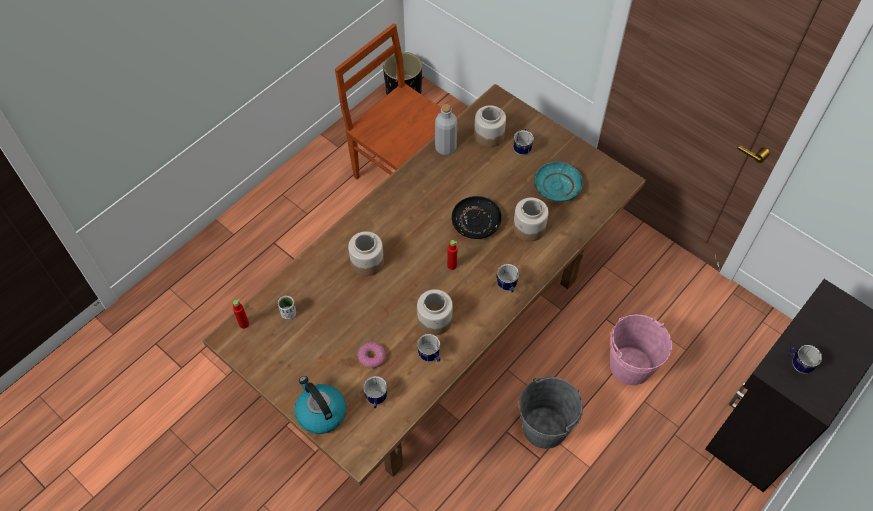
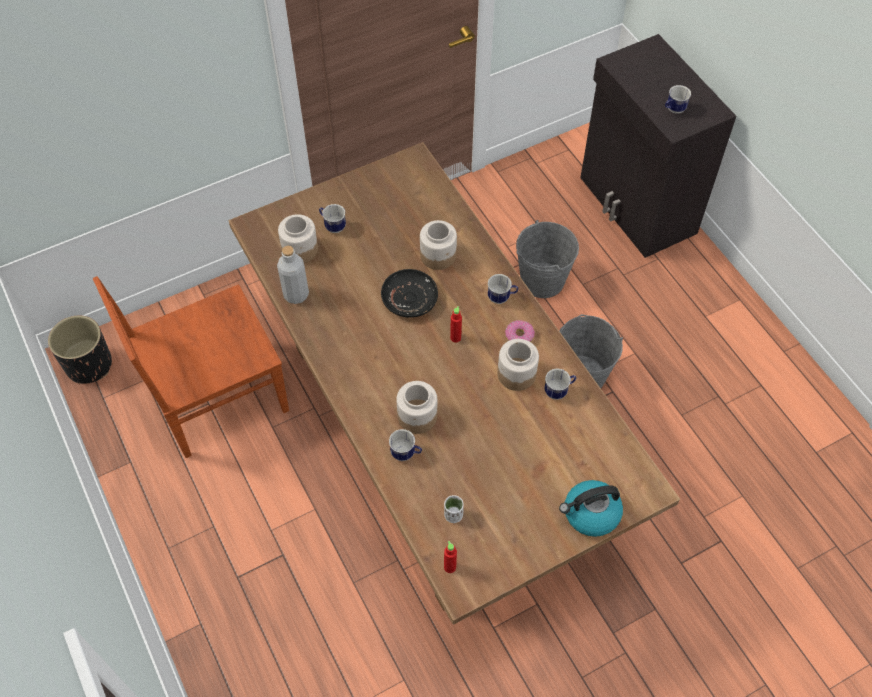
camera: 70 degrees left, 0 degrees up
donut [357,342,386,369] -> donut moved to [505,320,535,342]
mug [363,376,387,408] -> mug moved to [389,429,422,461]
turquoise plate [534,162,583,202] -> none
pink bucket [610,315,672,385] -> grey bucket [516,220,579,298]

